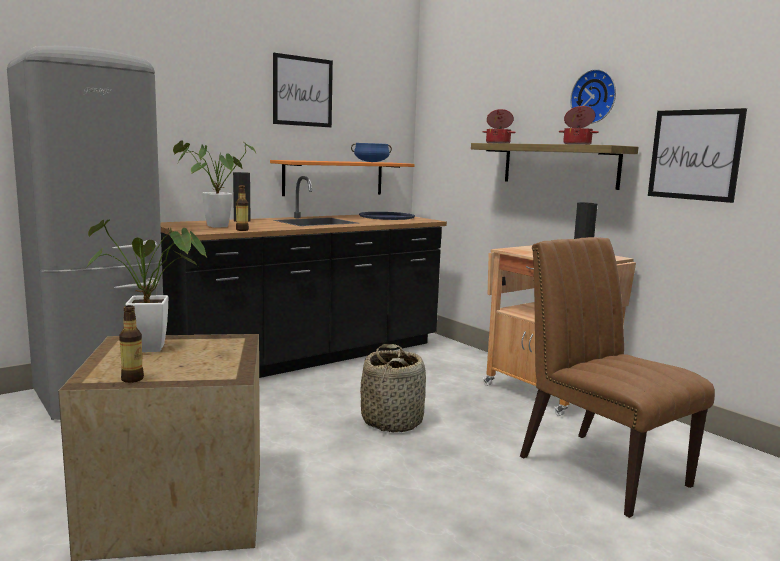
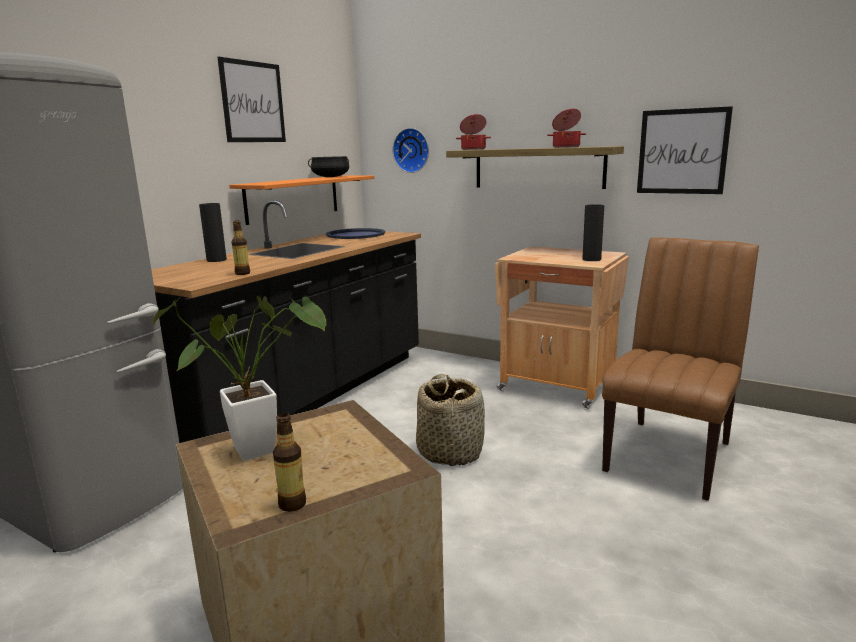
camera: 20 degrees left, 5 degrees up
potted plant [173,140,256,228] -> none
blue cooking pot [351,143,392,162] -> black cooking pot [308,156,349,177]
brown chair [520,237,715,518] -> brown chair turned 90 degrees clockwise [602,237,759,501]
wall clock [570,69,616,124] -> wall clock moved to [393,128,429,173]

